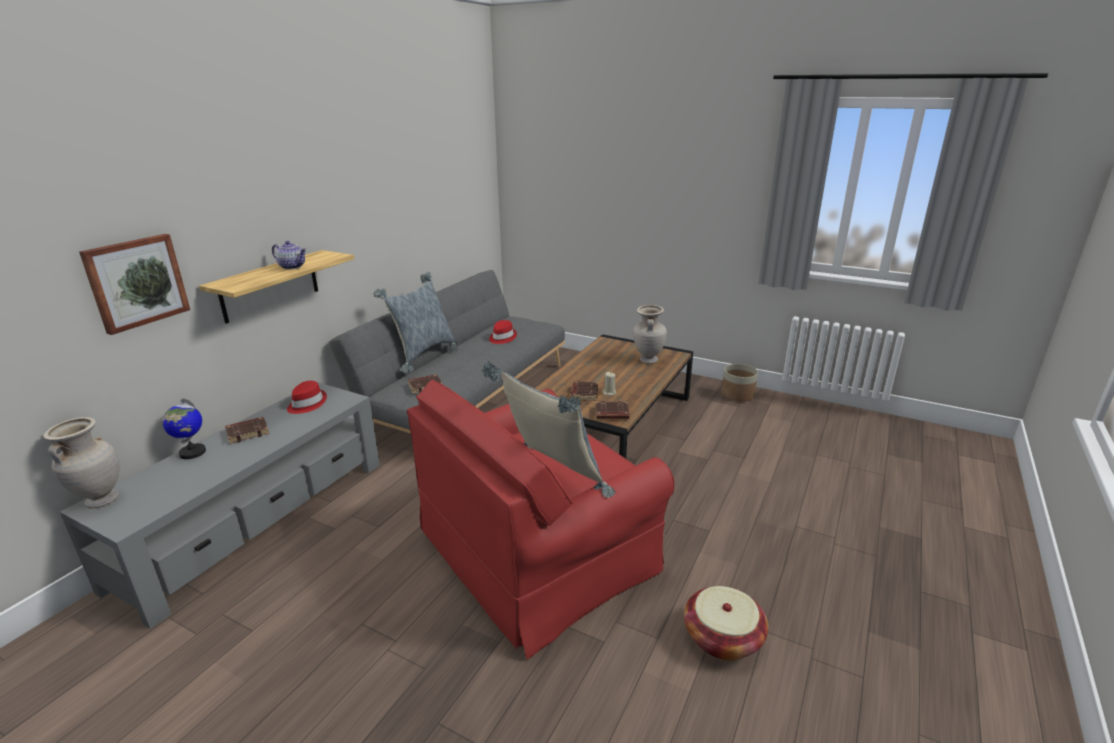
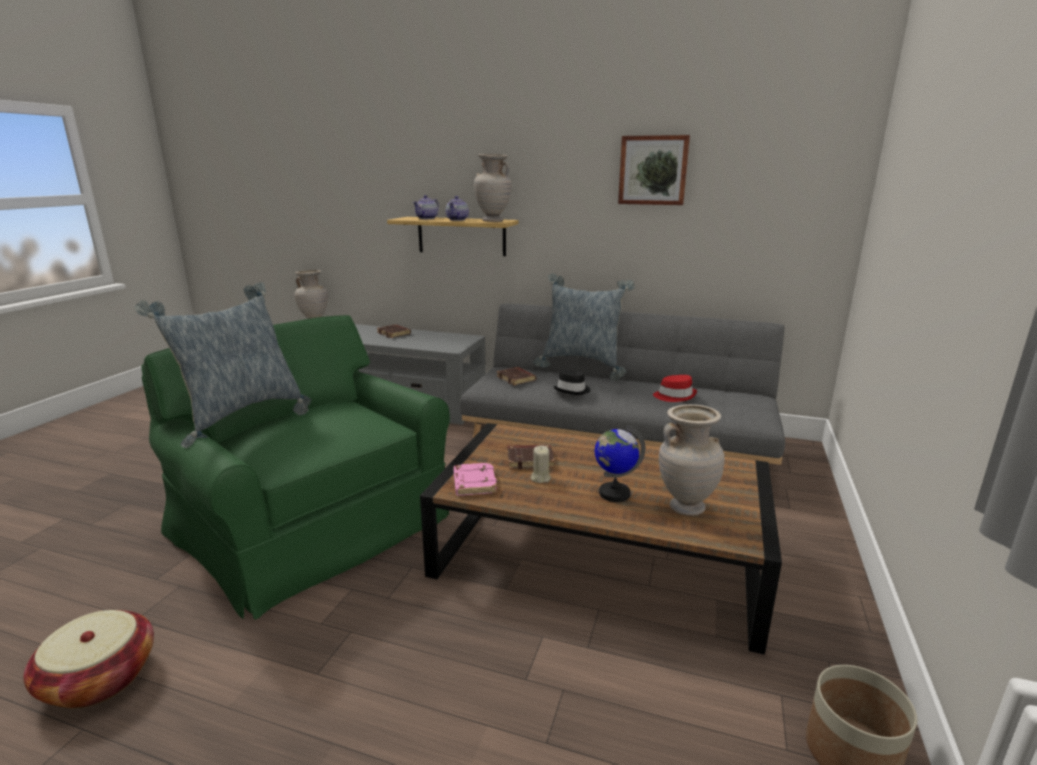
camera: 80 degrees right, 5 degrees down
picture [79,234,190,335] -> picture moved to [618,135,690,205]
globe [162,399,206,459] -> globe moved to [595,426,646,502]
red hat [287,381,327,414] -> none
red armchair [407,380,674,659] -> green armchair [141,315,450,619]
brown book [595,401,629,419] -> pink book [453,462,497,496]
none -> teapot [413,195,439,219]
none -> beige vase [474,154,512,222]
none -> black hat [553,370,591,395]

